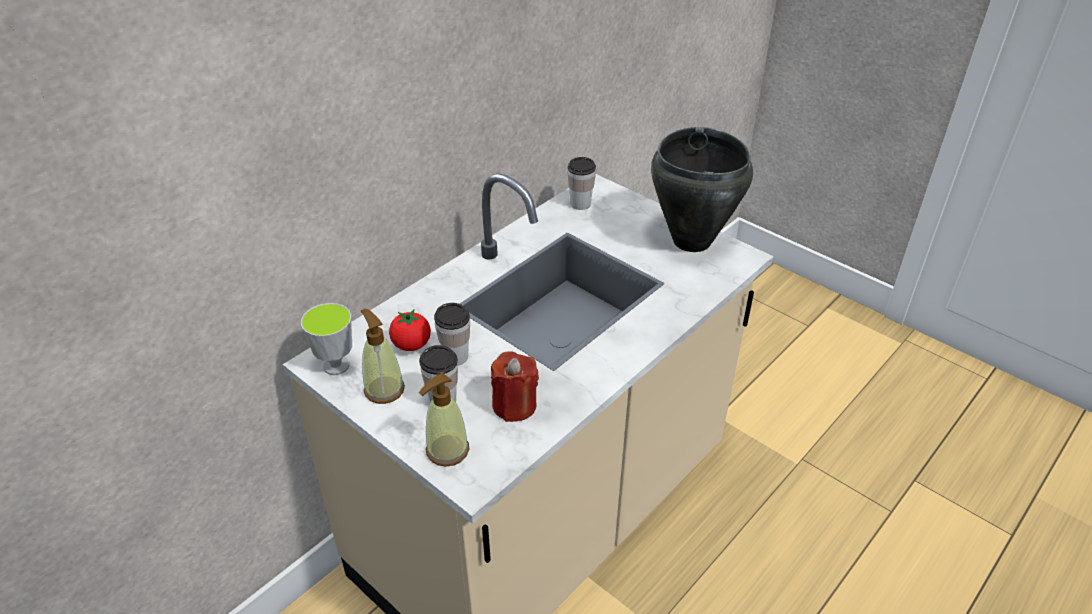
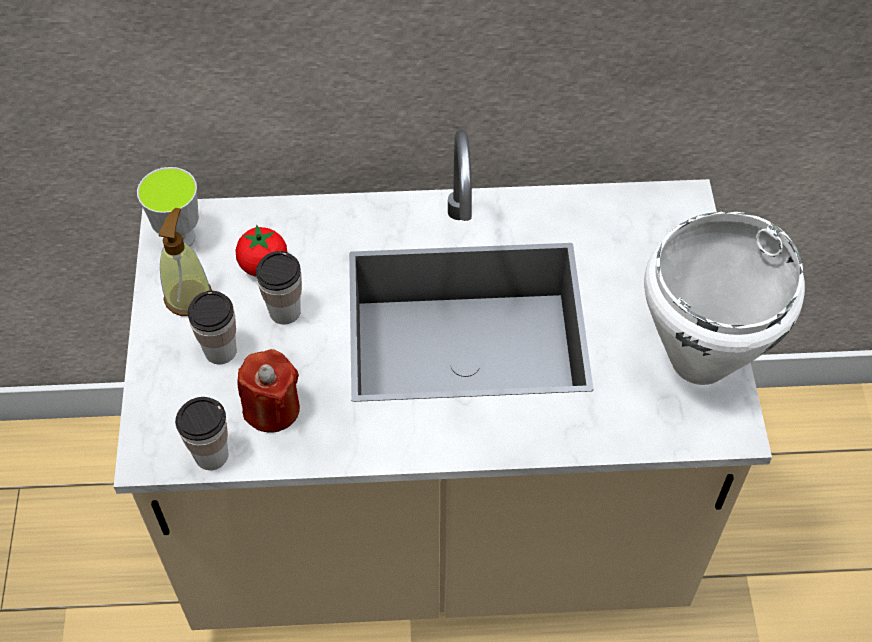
camera: 45 degrees right, 15 degrees up
soap dispenser [419,373,469,467] -> none
cup [567,157,596,210] -> cup moved to [175,397,228,470]
black cooking pot [651,127,753,252] -> white cooking pot [644,211,805,385]

